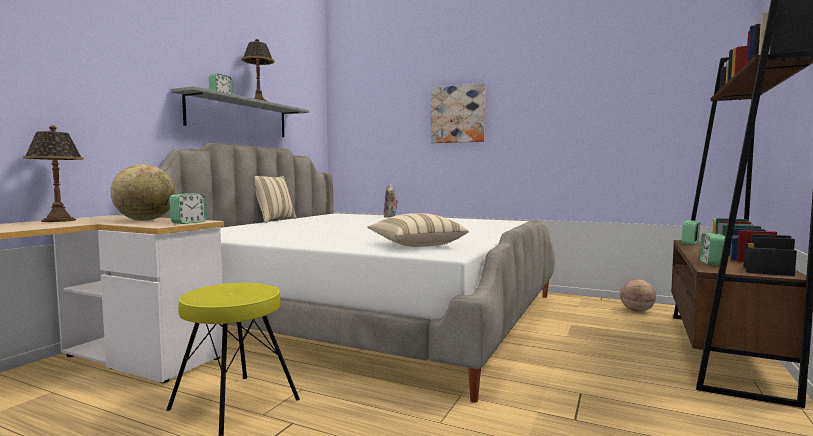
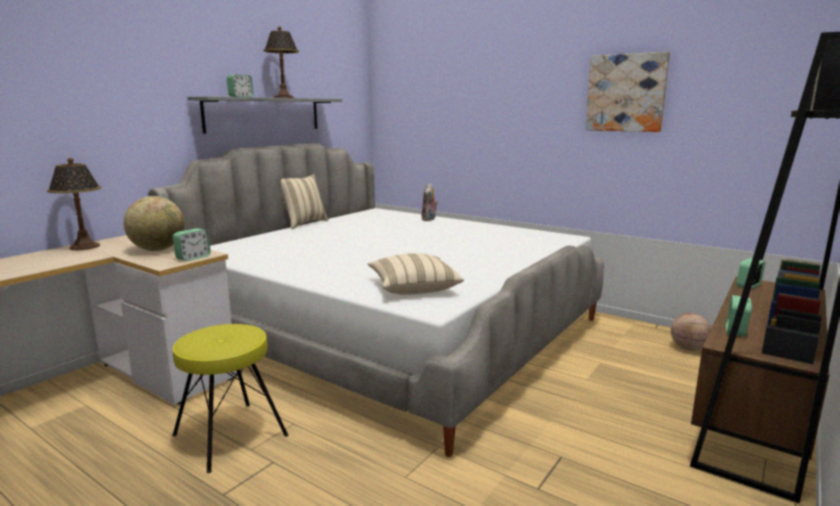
camera: 10 degrees right, 10 degrees up
picture [431,83,485,143] -> picture moved to [585,52,670,132]

